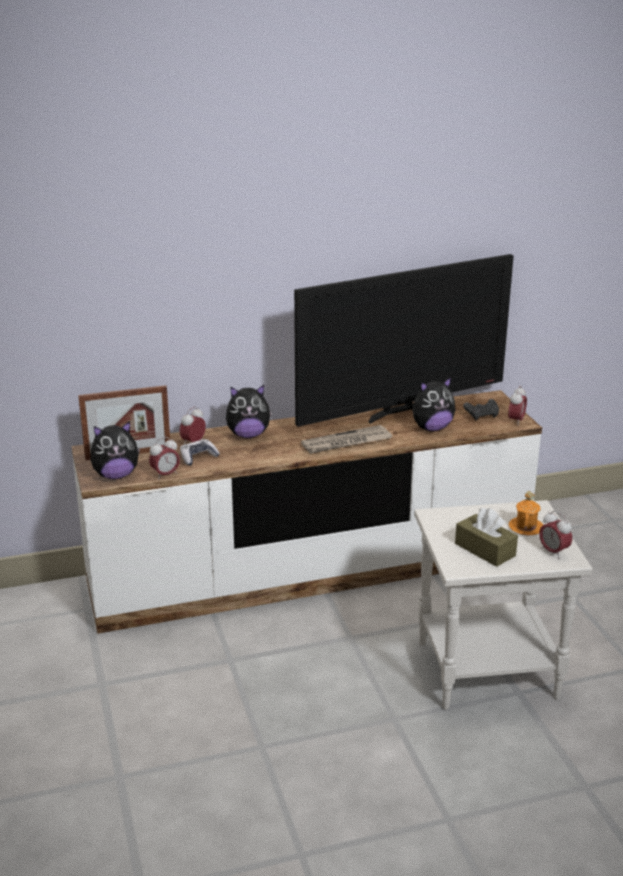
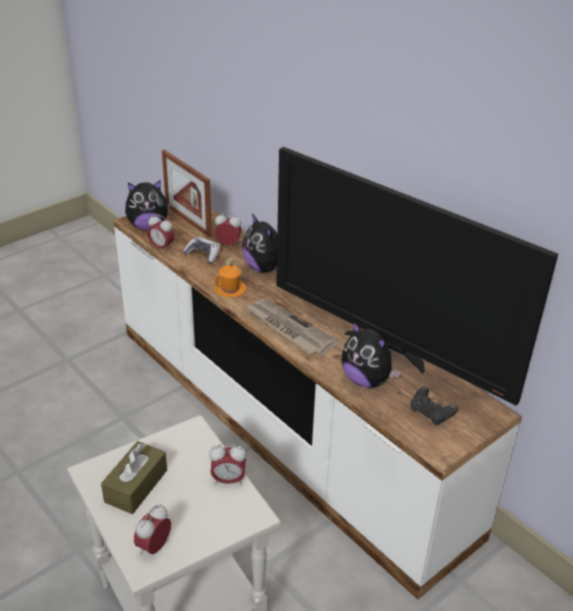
camera: 65 degrees right, 10 degrees up
plush toy [90,421,140,480] -> plush toy turned 60 degrees counterclockwise [125,180,170,230]
alarm clock [508,386,527,426] -> alarm clock moved to [209,444,246,485]
orange mug [508,491,543,535] -> orange mug moved to [214,257,247,298]

